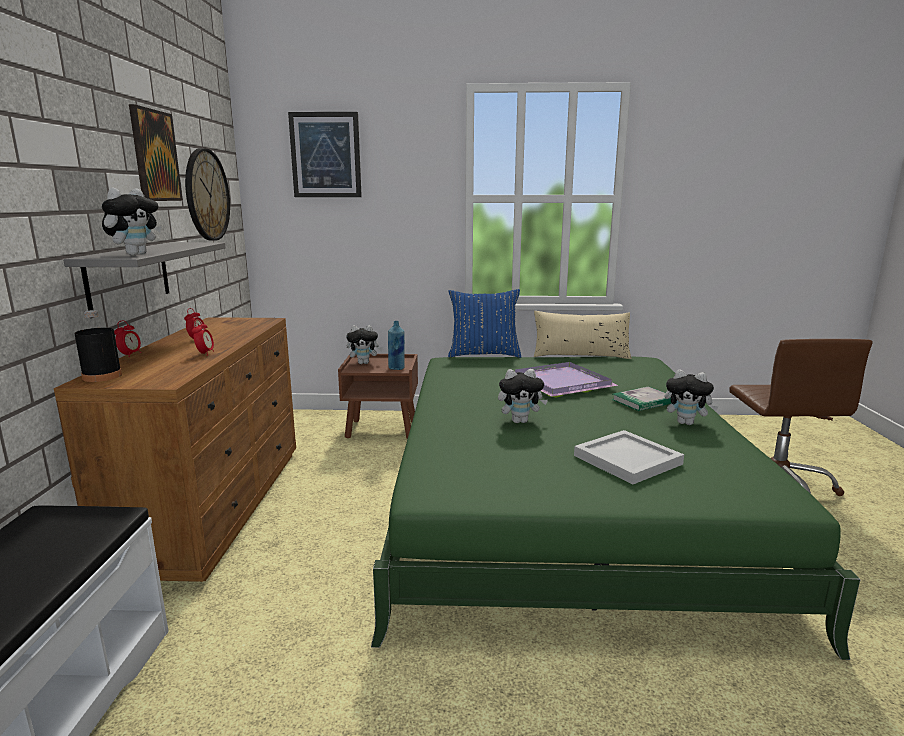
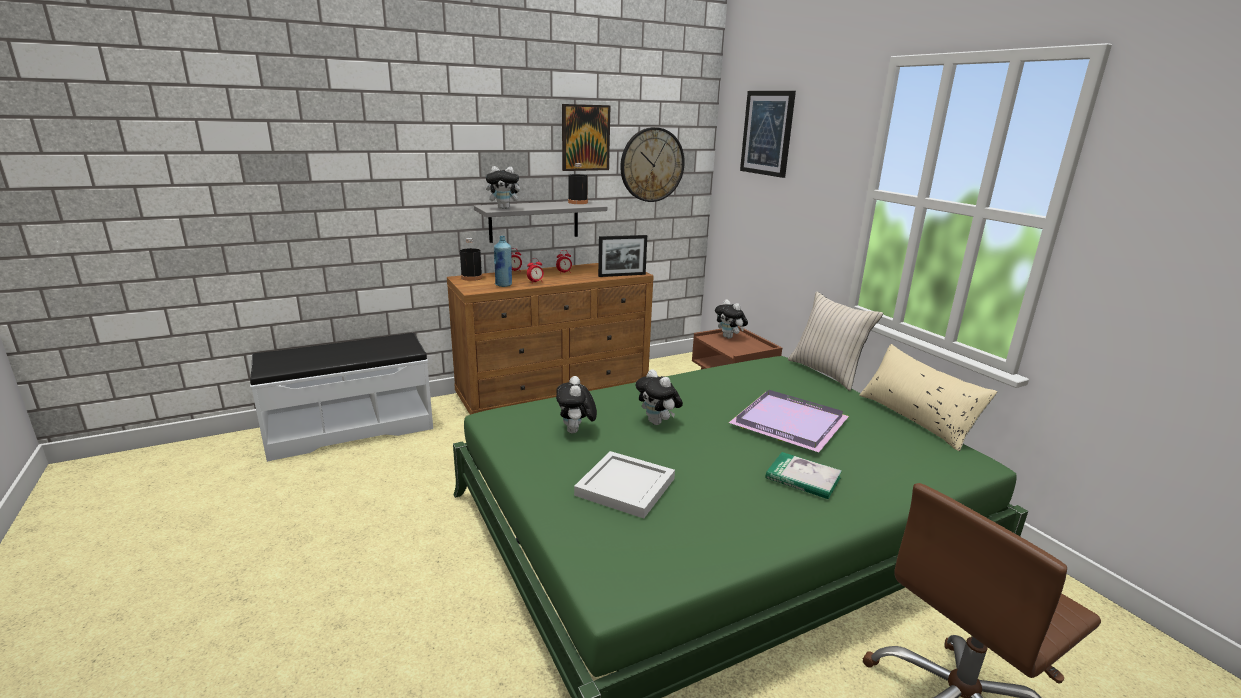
camera: 60 degrees right, 5 degrees up
blue bottle [388,321,405,370] -> blue bottle moved to [494,236,512,287]
blue pillow [448,289,521,358] -> beige pillow [788,291,883,391]
plush toy [664,369,718,425] -> plush toy moved to [556,376,597,434]
none -> black bottle [568,163,588,204]
none -> picture frame [598,235,647,277]

